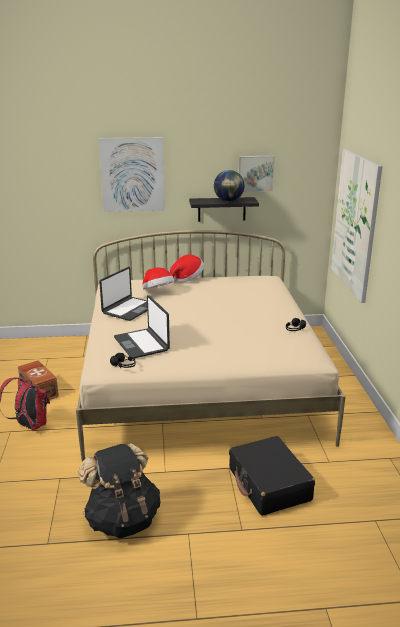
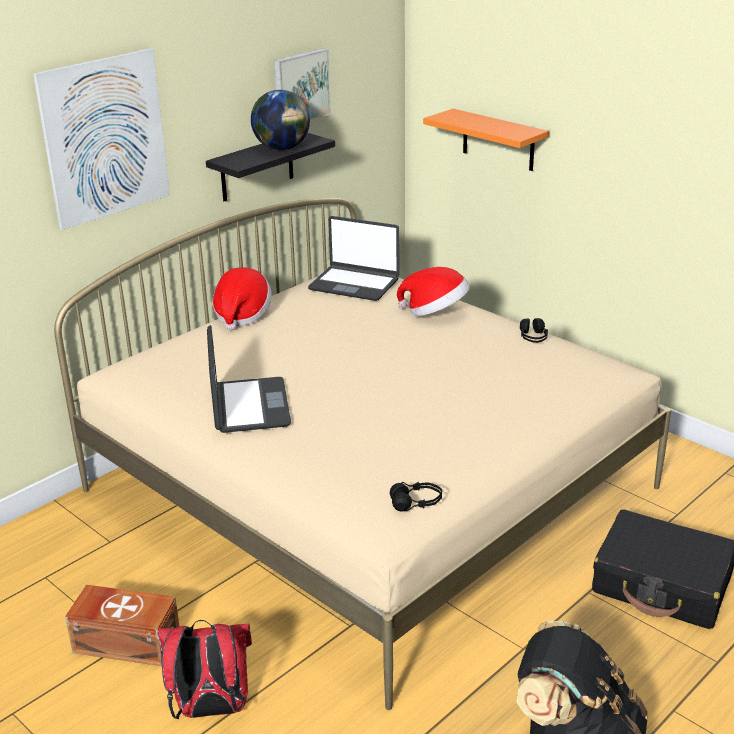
camera: 40 degrees left, 5 degrees up
laptop [114,295,170,358] -> laptop moved to [308,216,399,301]
hat [142,267,175,290] -> hat moved to [397,267,470,316]
picture [331,149,382,303] -> orange shelf [423,109,549,171]

